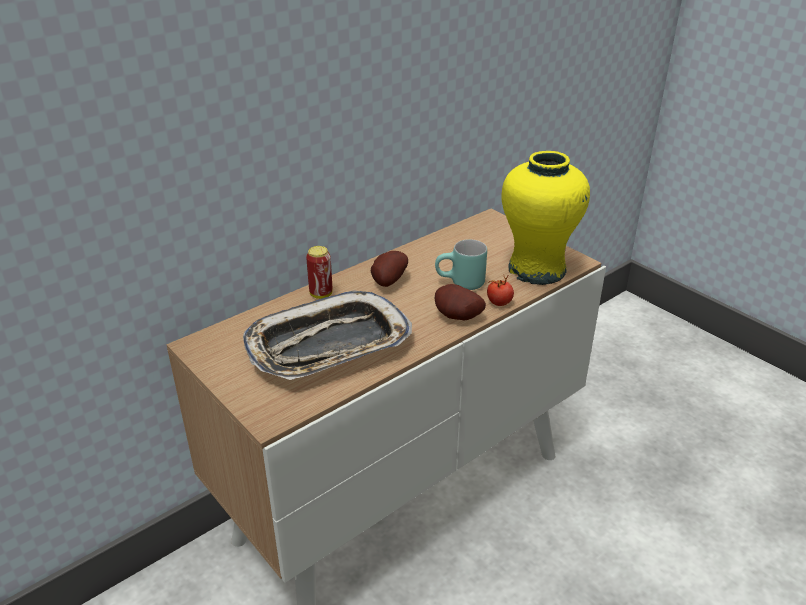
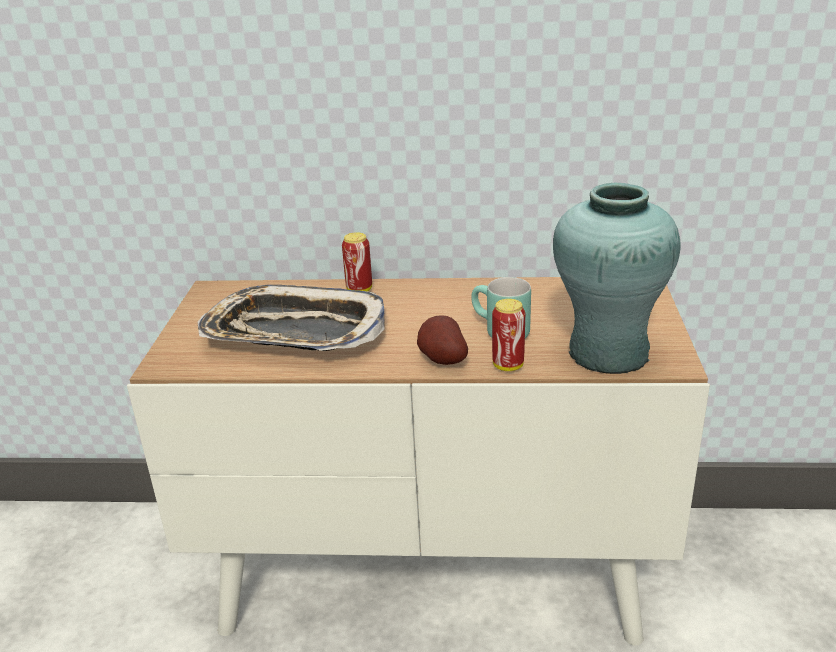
camera: 45 degrees right, 5 degrees down
potato [371,251,408,287] -> none
tomato [487,274,514,306] -> can [492,299,525,371]
yellow vase [501,151,590,285] -> turquoise vase [553,183,681,374]

